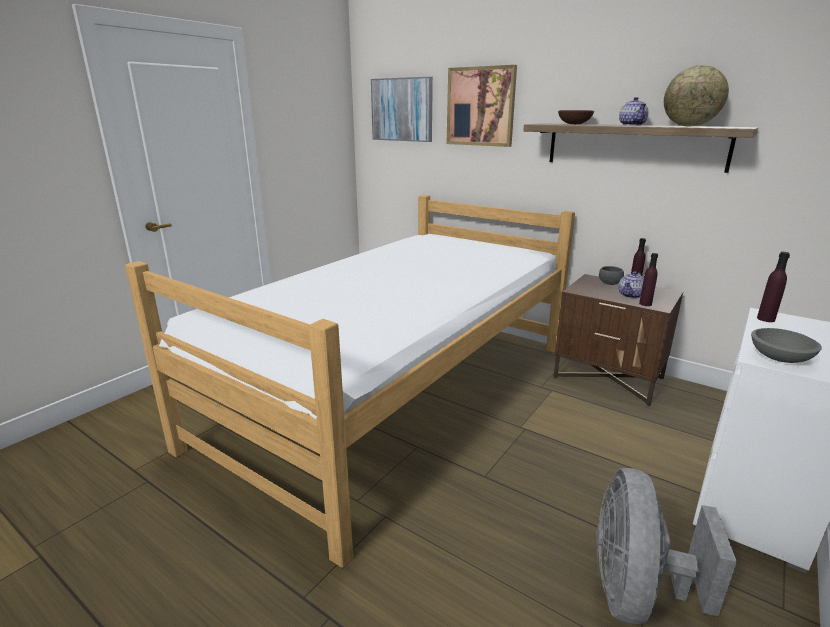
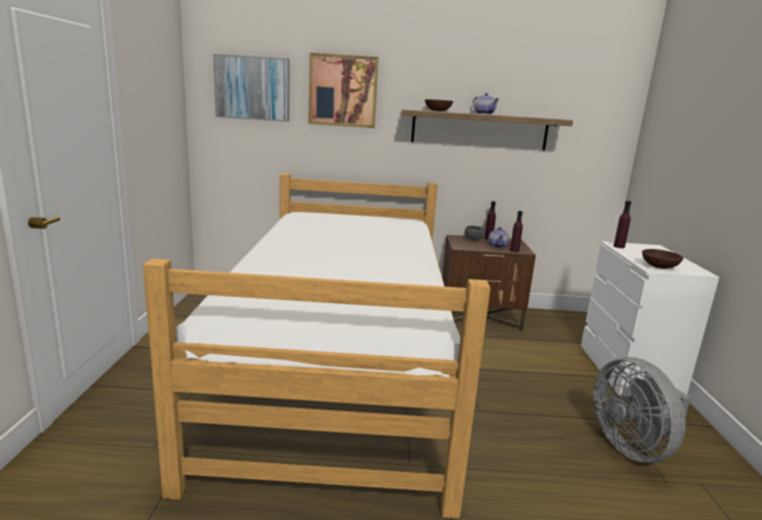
camera: 35 degrees left, 5 degrees down
globe [664,65,729,126] -> none
grey bowl [751,328,822,363] -> brown bowl [642,249,684,269]

